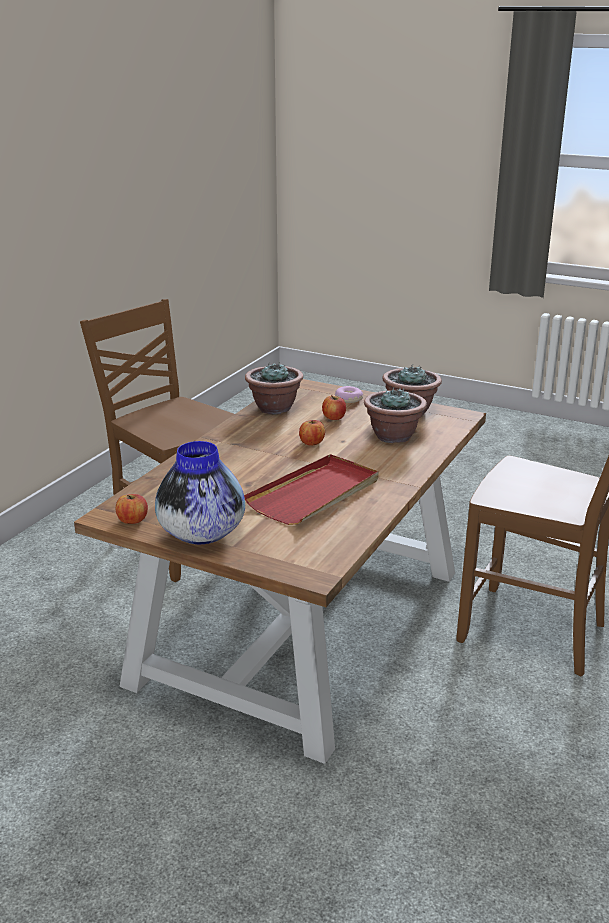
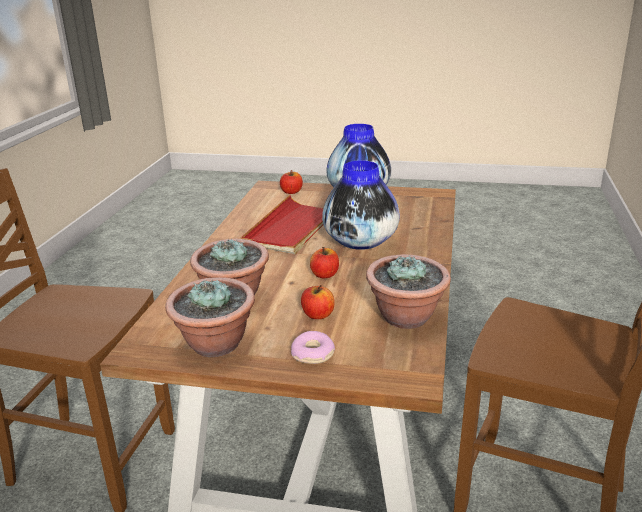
camera: 165 degrees right, 0 degrees up
apple [116,494,148,524] -> apple moved to [280,170,303,194]
none -> vase [322,161,400,250]

